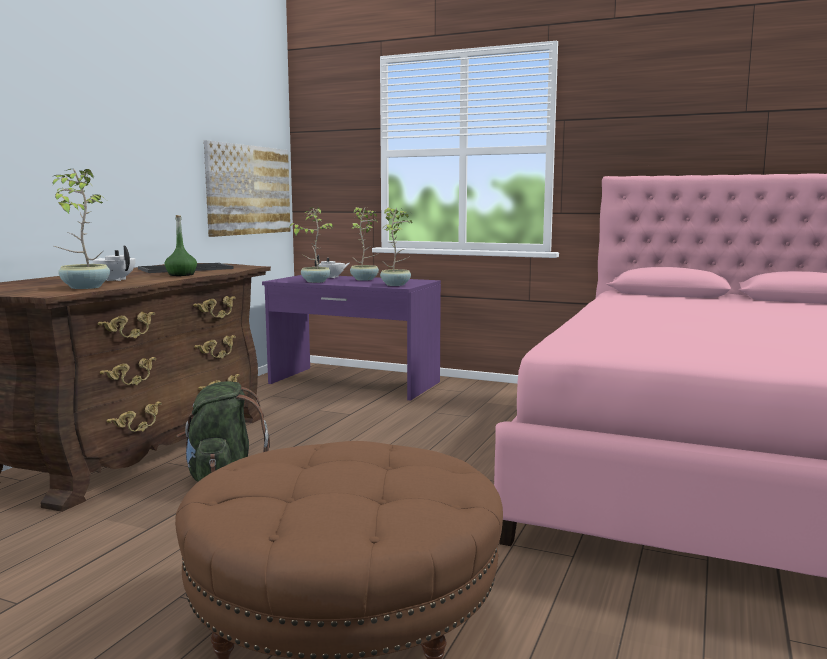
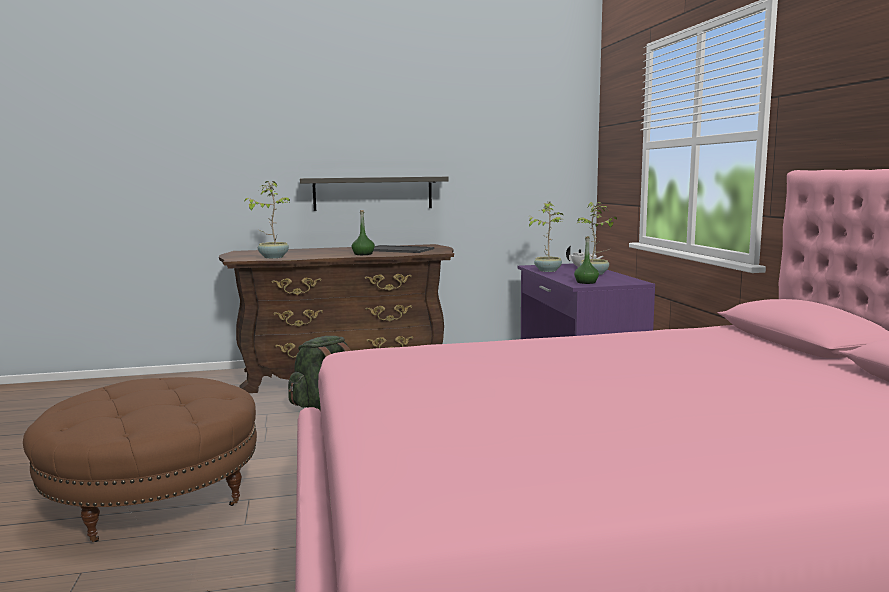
camera: 55 degrees right, 0 degrees up
white teapot [92,245,136,281] -> none
picture [204,140,290,237] -> none
potted plant [380,208,412,286] -> green bottle [574,236,599,284]
none -> shelf [300,177,449,211]

